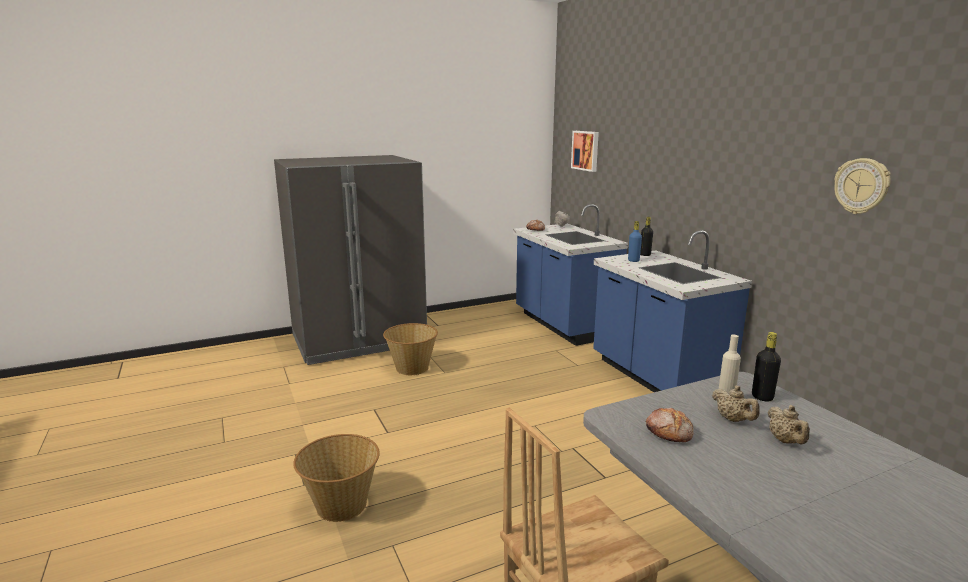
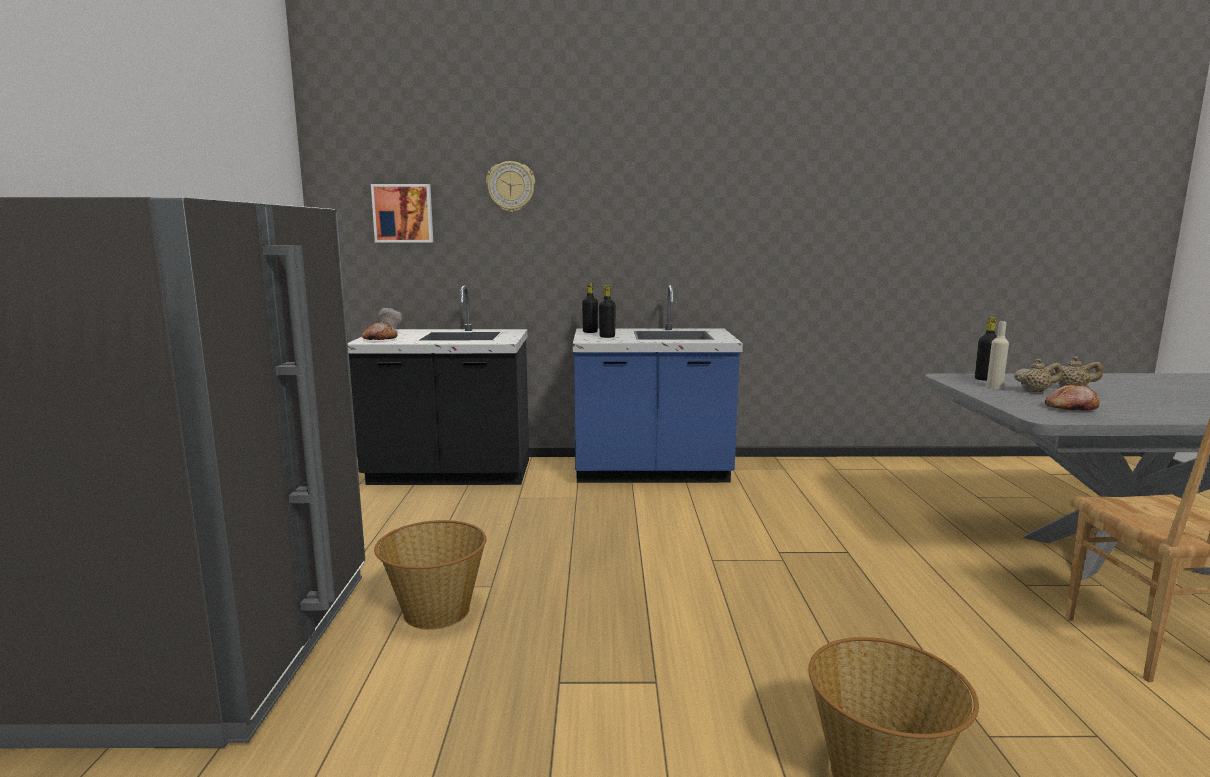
camera: 65 degrees left, 5 degrees down
blue counter [513,204,628,346] -> black counter [348,285,529,485]
blue bottle [628,221,642,262] -> black bottle [599,285,616,338]
wall clock [834,158,891,214] -> wall clock moved to [486,161,535,212]

